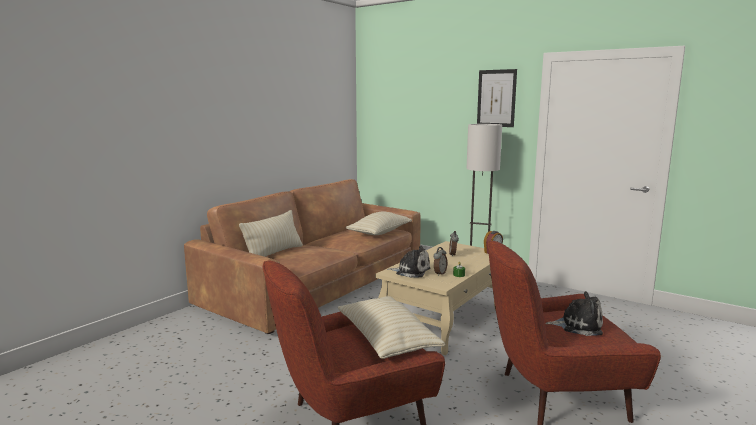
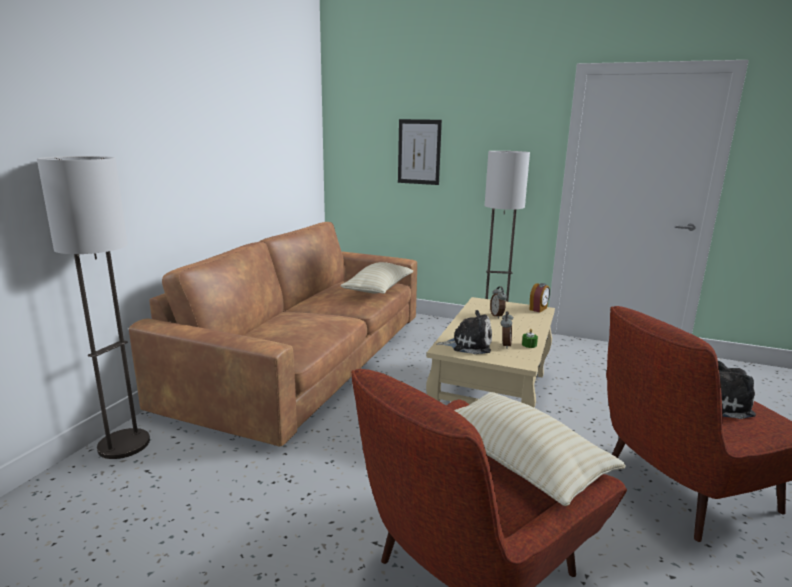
camera: 15 degrees left, 5 degrees up
beige pillow [239,210,303,257] -> none
picture [477,69,517,127] -> picture moved to [398,119,442,185]
none -> floor lamp [37,156,150,459]

